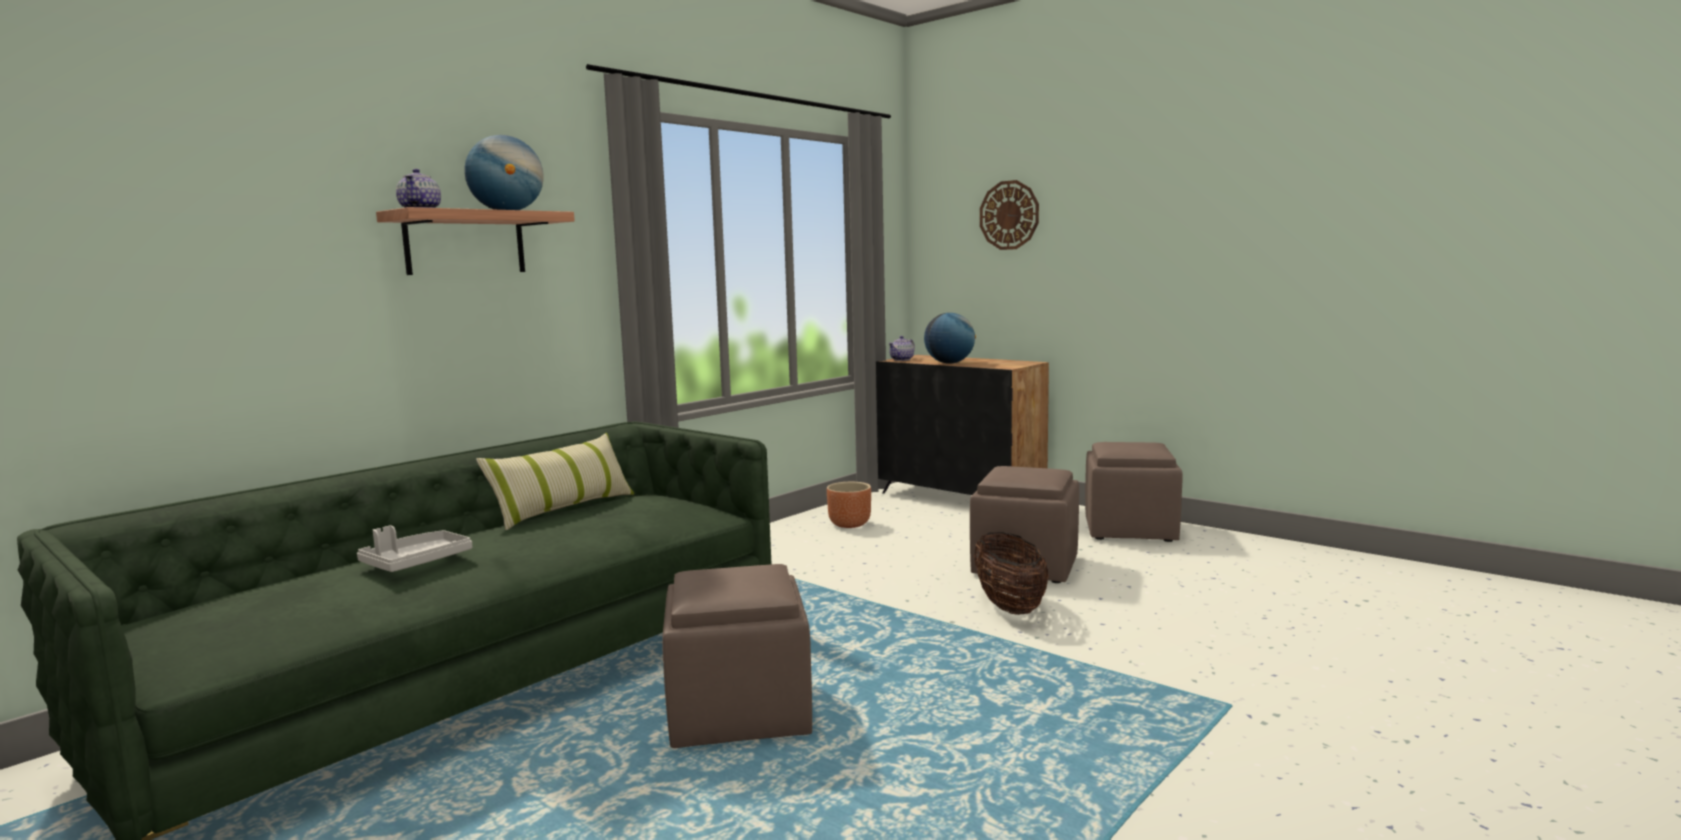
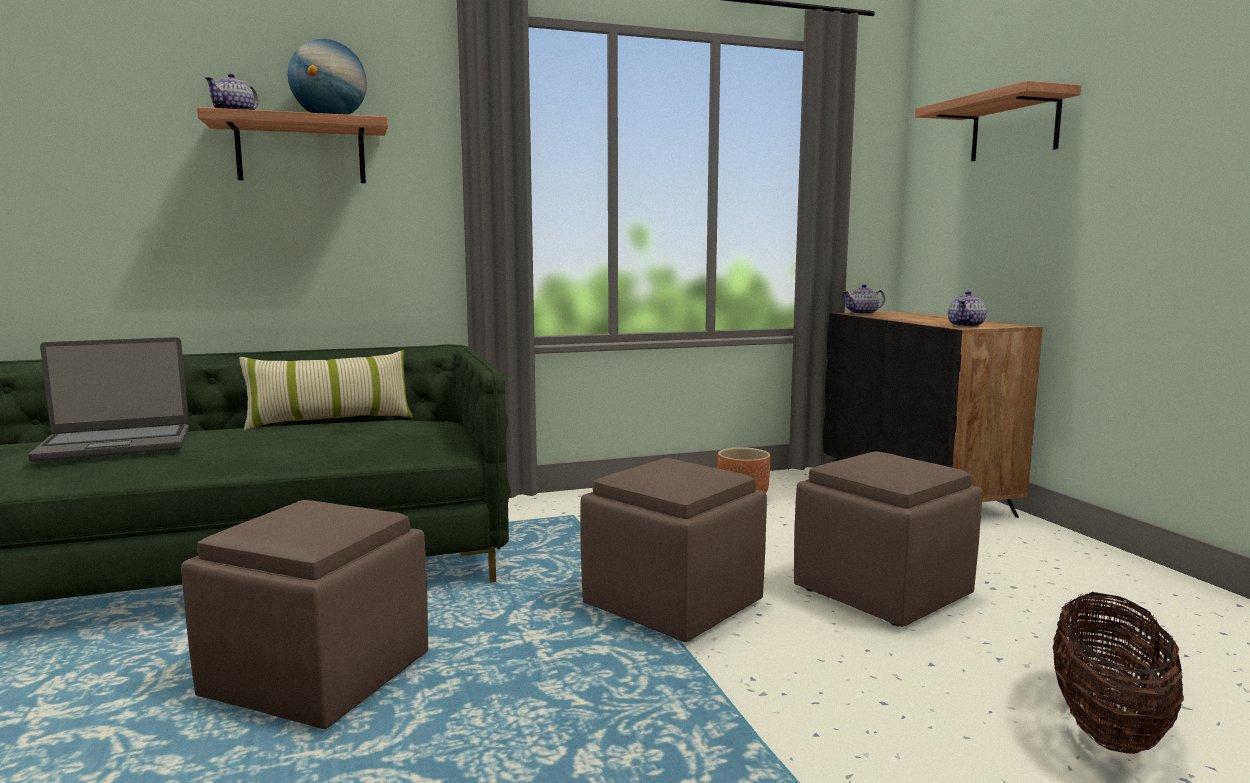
camera: 30 degrees right, 0 degrees up
grey tray [357,525,472,572] -> laptop [28,337,189,462]
globe [924,313,976,364] -> none
basket [974,532,1049,615] -> basket moved to [1053,592,1184,754]
wall clock [980,180,1039,250] -> shelf [915,81,1081,161]
brown ottoman [1085,442,1182,542] -> brown ottoman moved to [581,458,767,642]
none -> teapot [948,291,987,327]

